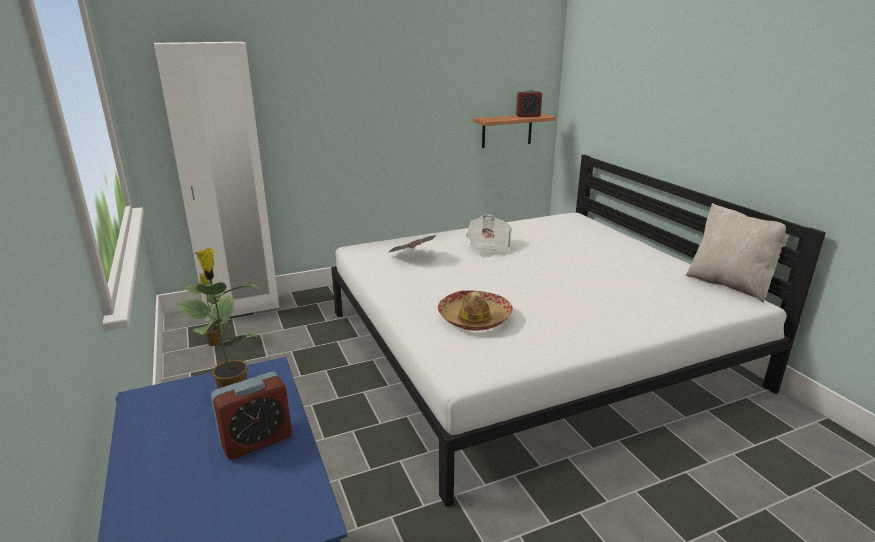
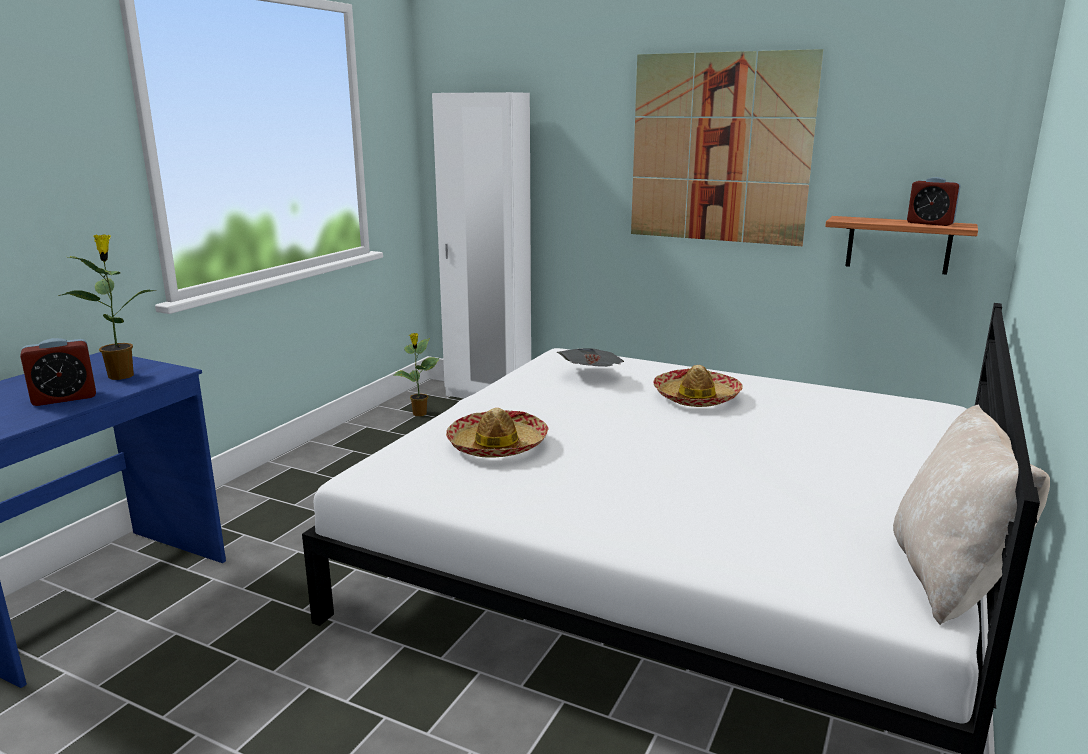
camera: 50 degrees right, 5 degrees down
alarm clock [211,372,292,460] -> alarm clock turned 45 degrees counterclockwise [20,338,96,406]
newspaper [466,214,512,257] -> hat [653,365,743,407]
none -> picture [631,49,823,246]

